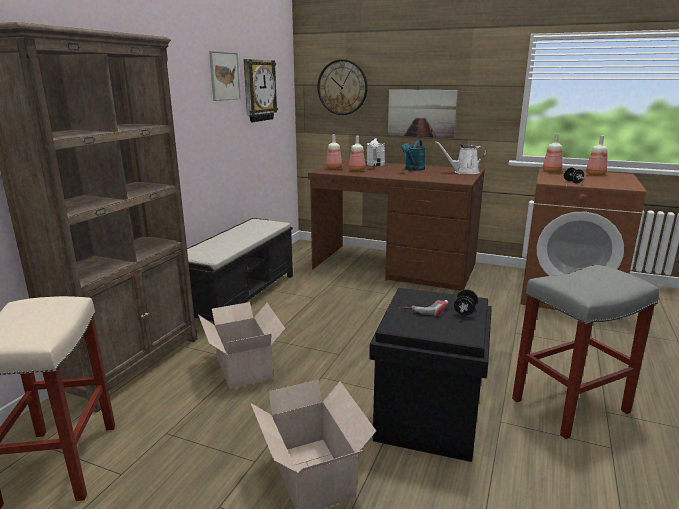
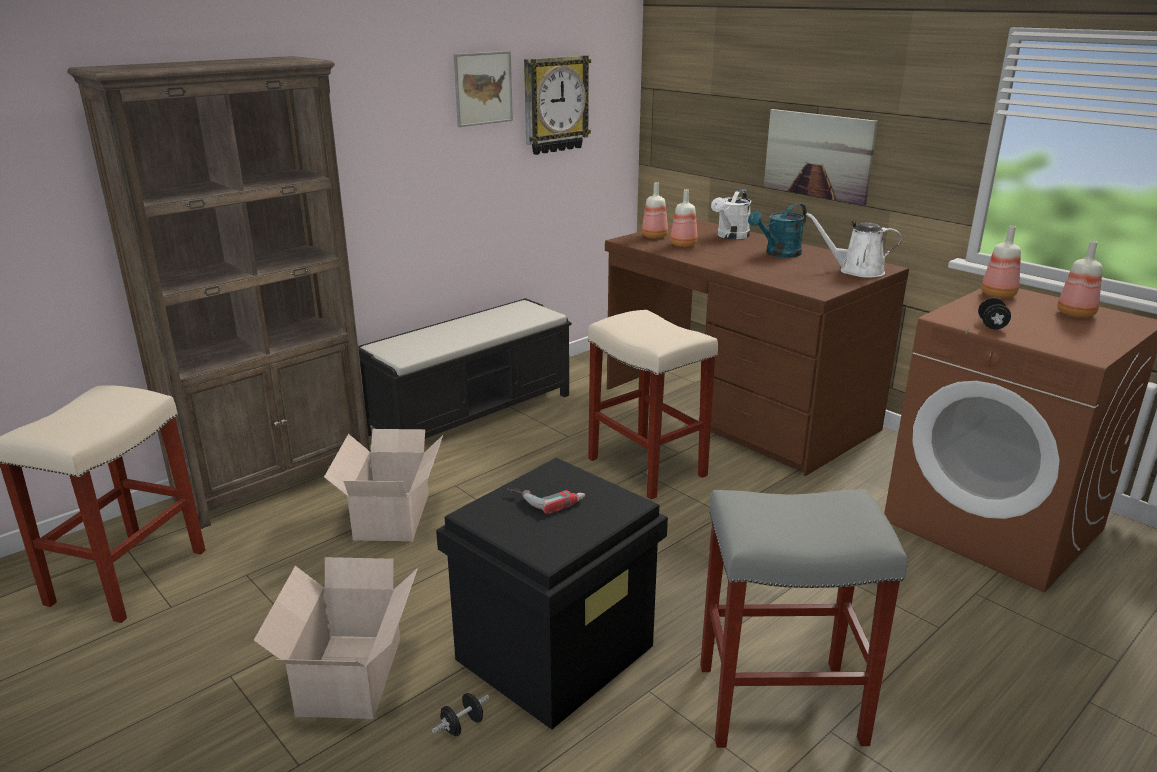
camera: 25 degrees right, 5 degrees up
wall clock [318,59,368,115] -> none
black dumbbell [454,289,478,316] -> black dumbbell moved to [432,693,490,736]
none -> beige stool [588,310,718,499]

